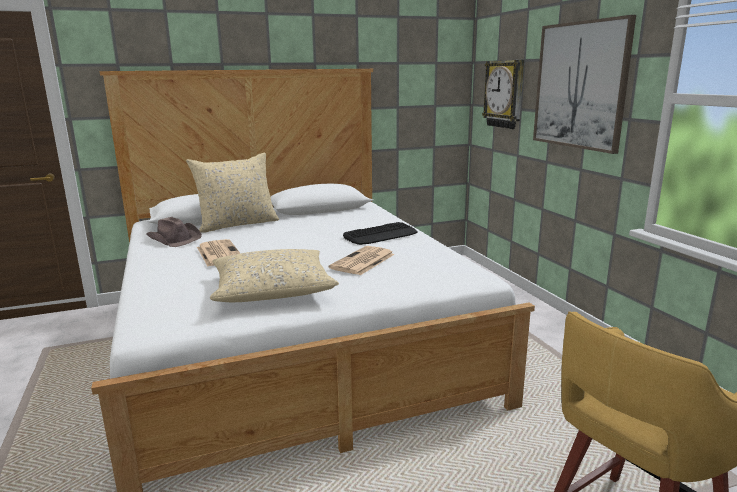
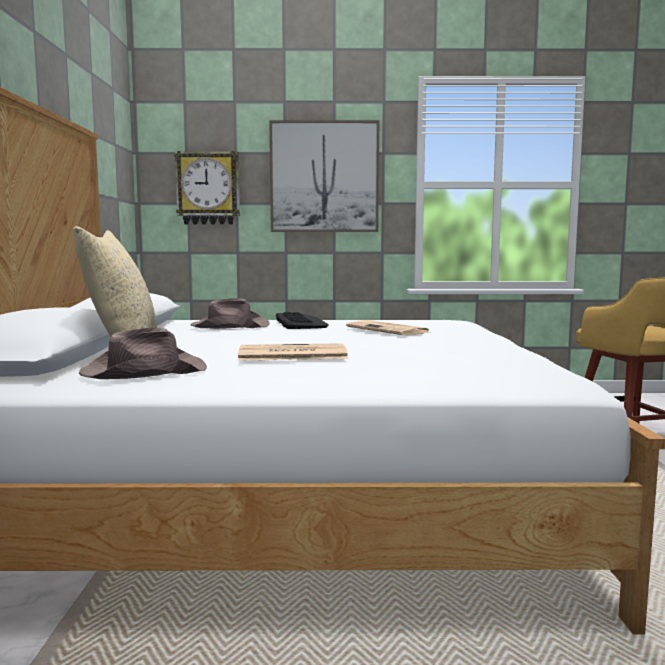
camera: 70 degrees left, 10 degrees down
beige pillow [210,249,339,302] -> none
none -> brown hat [190,298,269,329]

